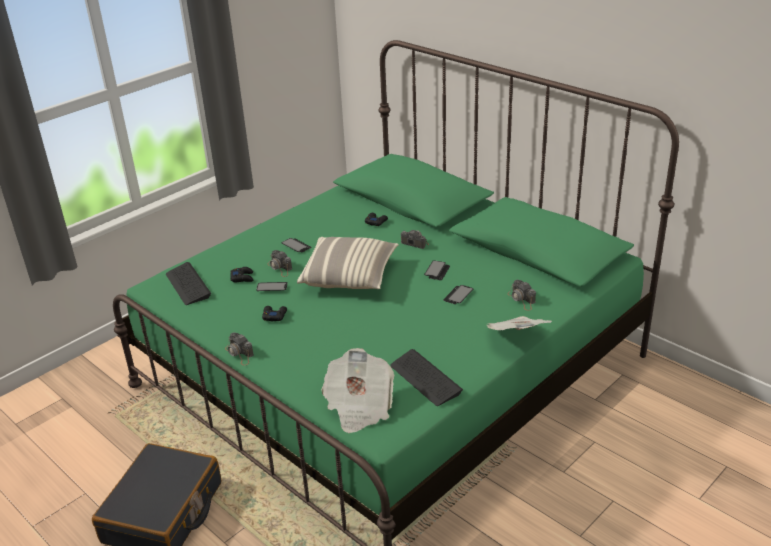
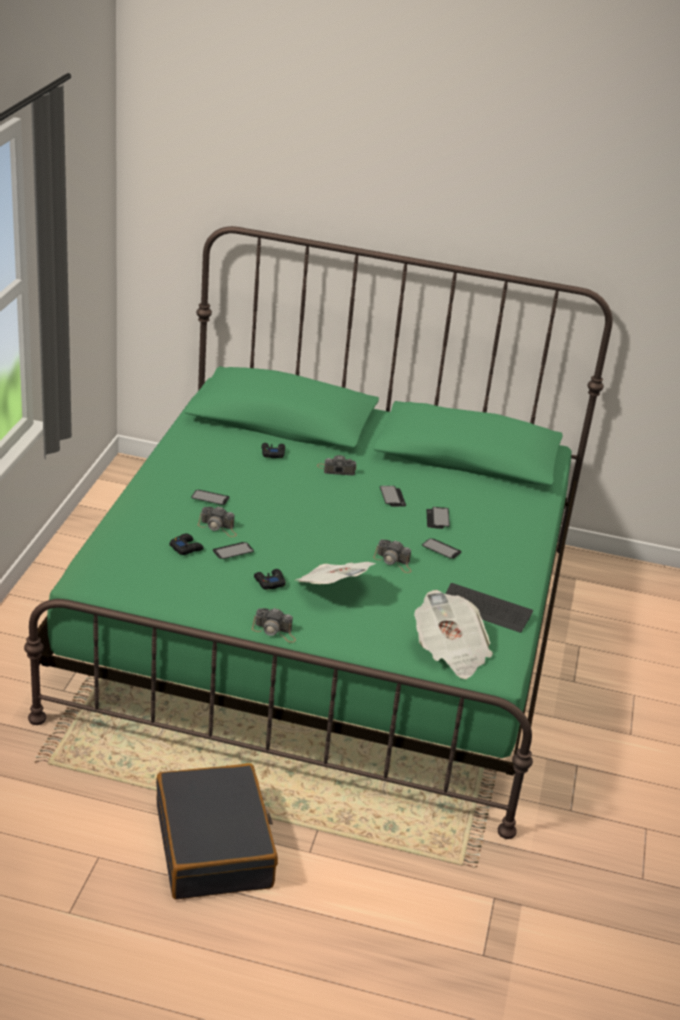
camera: 35 degrees left, 0 degrees up
keyboard [166,262,211,305] -> none
pillow [297,237,399,289] -> none
newspaper [487,316,552,330] -> newspaper moved to [296,562,376,584]
camera [508,280,536,311] -> camera moved to [373,540,411,573]
none -> phone [422,538,462,559]

